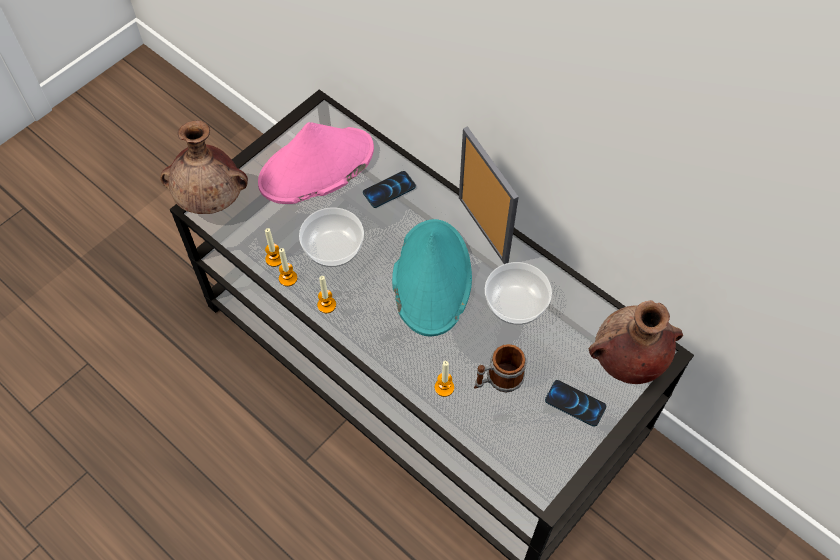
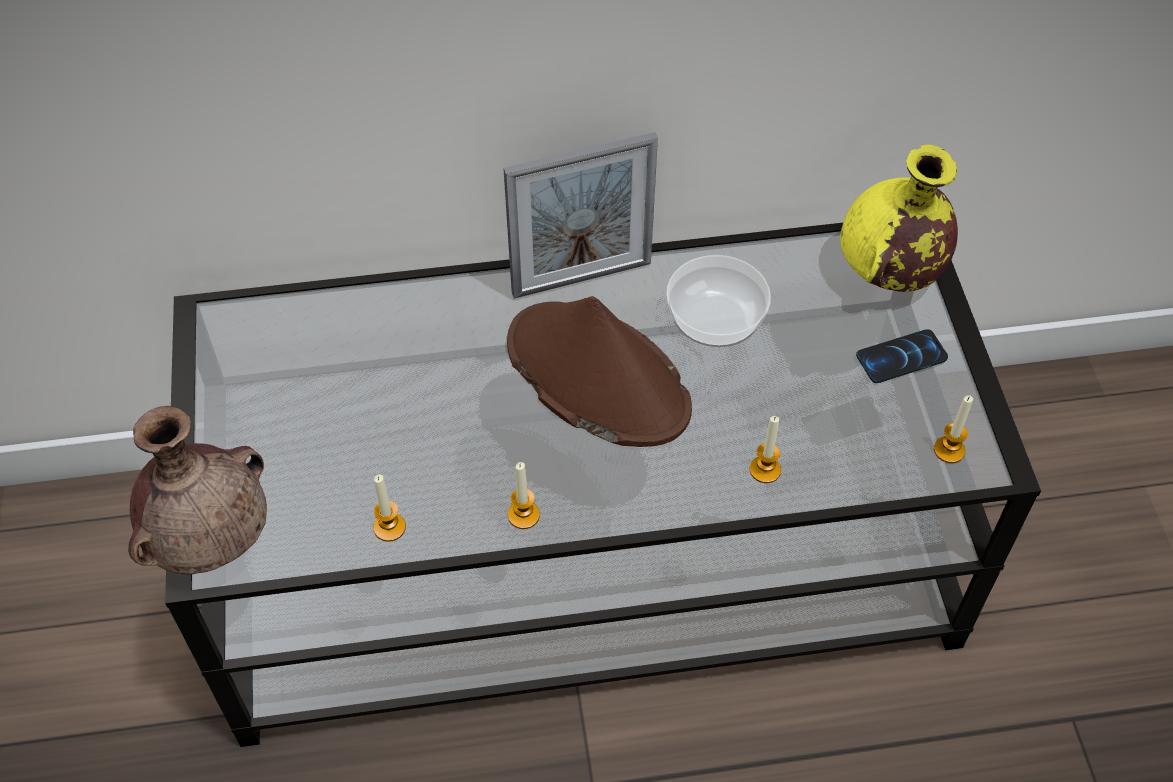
camera: 50 degrees left, 5 degrees down
pink hat [258,122,374,204] -> none
candle [279,248,297,286] -> candle moved to [934,395,973,463]
bowl [299,207,364,267] -> none
phone [363,171,416,208] -> none
turquoise hat [392,219,472,336] -> brown hat [507,296,692,447]
picture frame [459,126,519,264] -> picture frame turned 150 degrees clockwise [503,132,658,299]
mug [474,344,527,392] -> none
brown vase [589,300,683,384] -> yellow vase [840,145,958,292]

